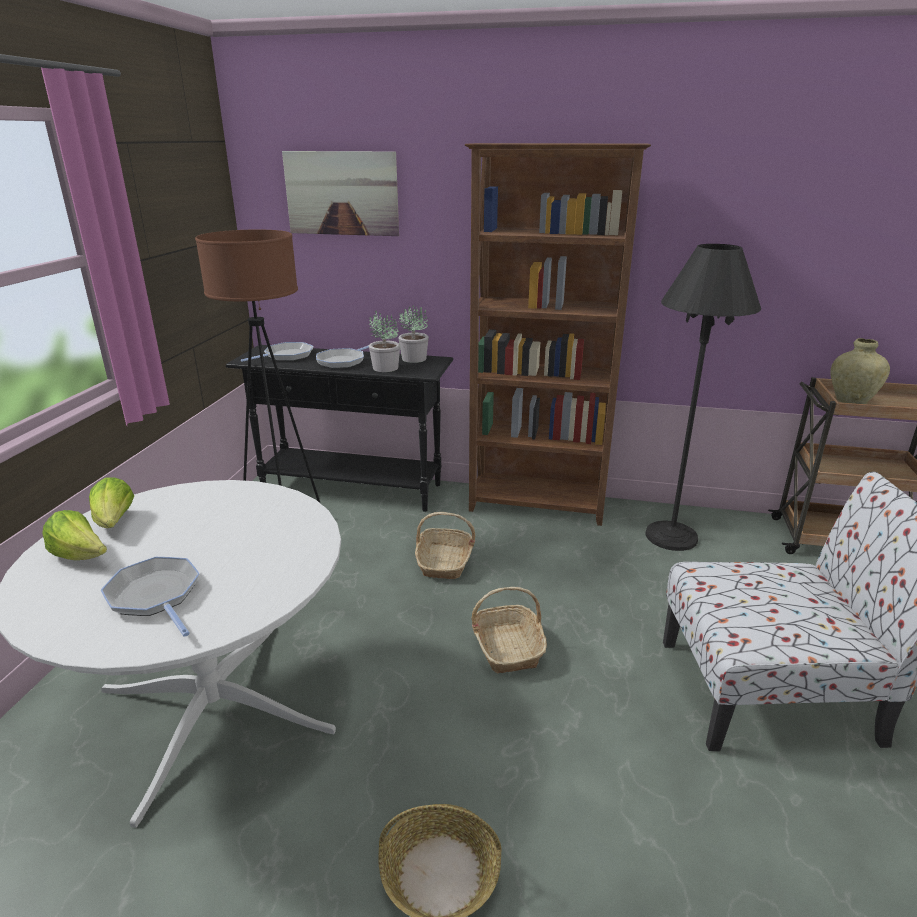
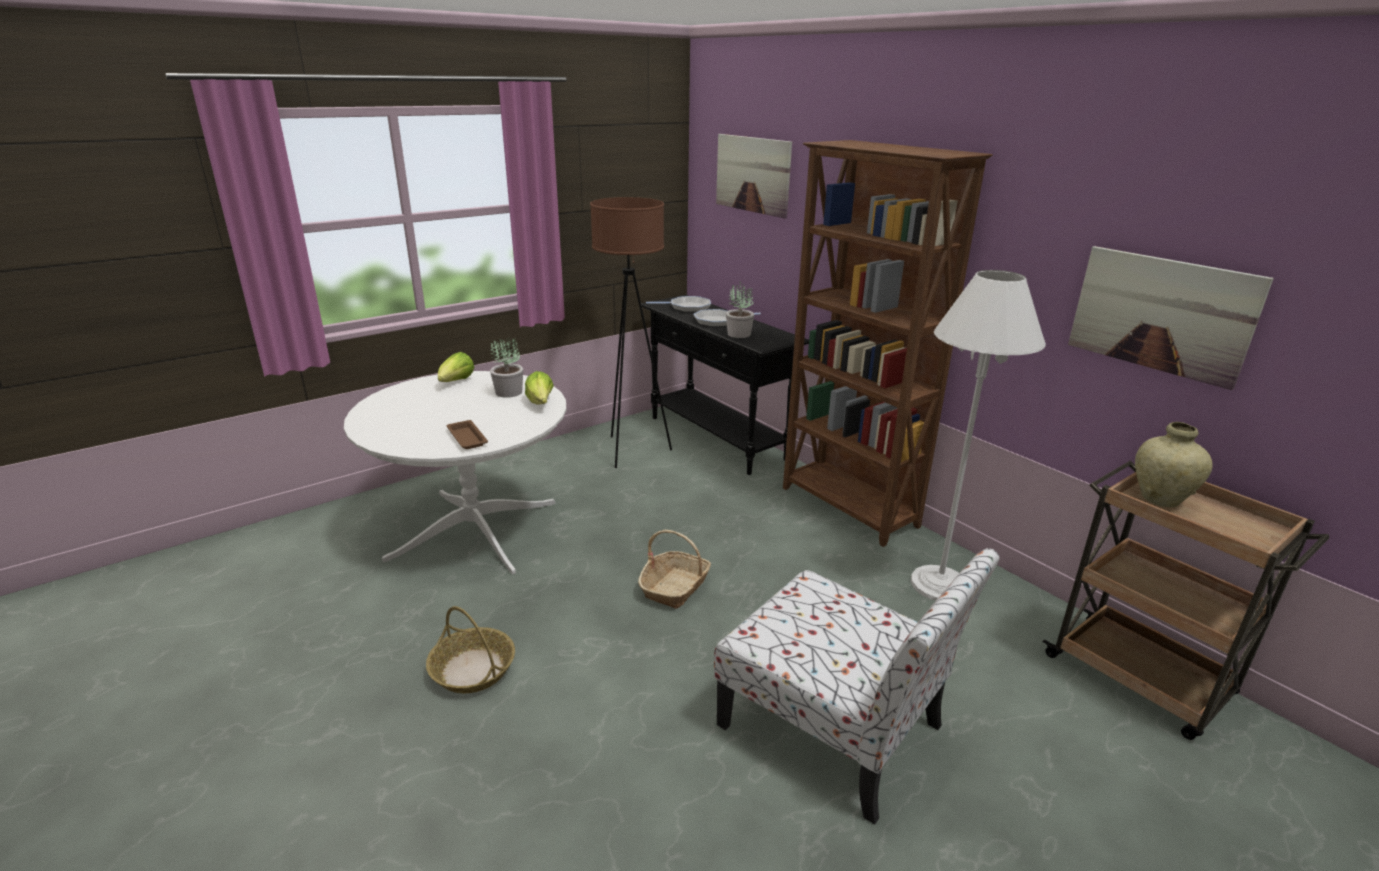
camera: 40 degrees right, 0 degrees up
lettuce [42,510,107,560] -> lettuce moved to [525,371,554,405]
frying pan [101,556,200,637] -> none
potted plant [398,306,429,363] -> potted plant moved to [490,337,523,398]
basket [415,512,475,579] -> none
black floor lamp [646,244,761,551] -> white floor lamp [911,270,1046,601]
none -> brown tray [446,420,488,449]
none -> picture [1068,246,1274,390]

